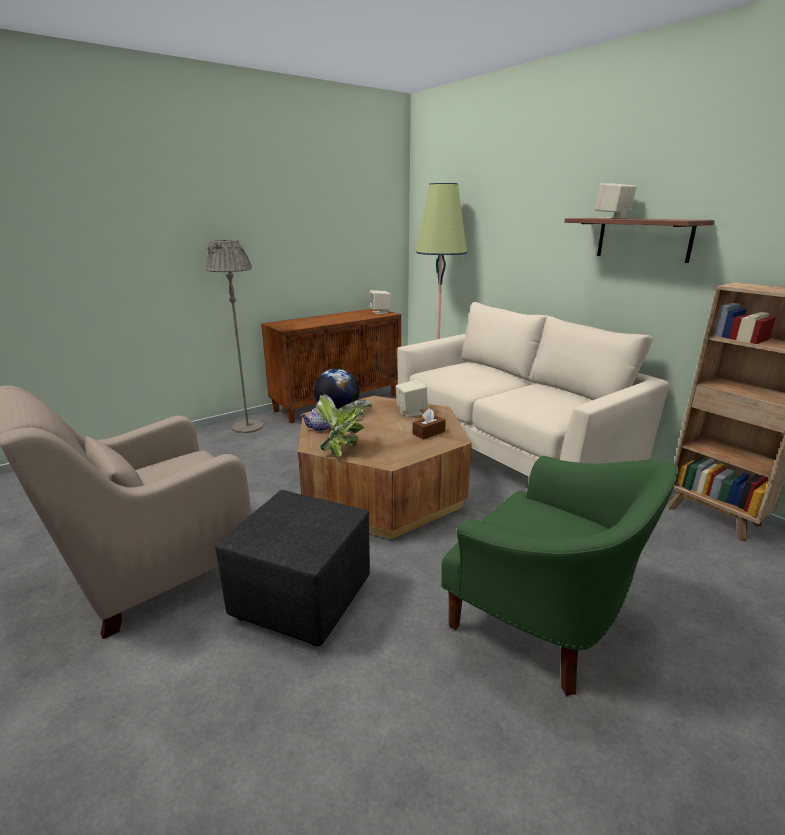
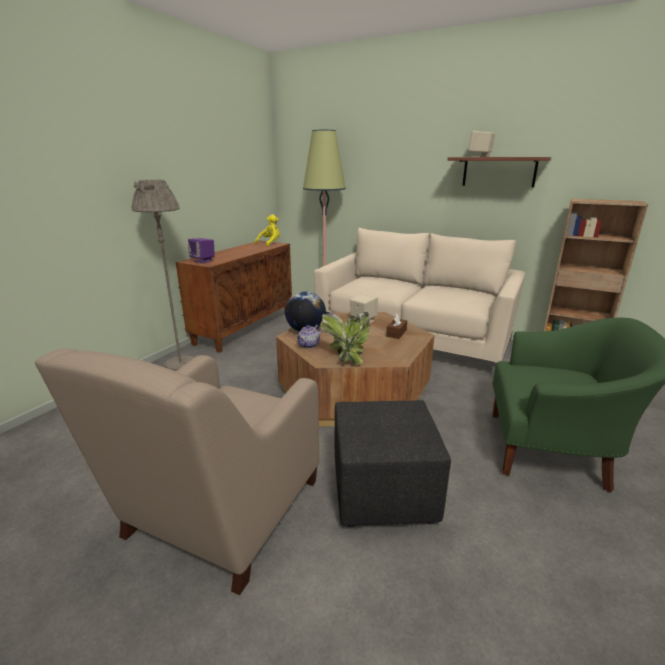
camera: 25 degrees left, 0 degrees up
beige speaker [369,290,391,314] -> yellow plush toy [255,215,280,247]
none -> purple speaker [188,238,215,263]

